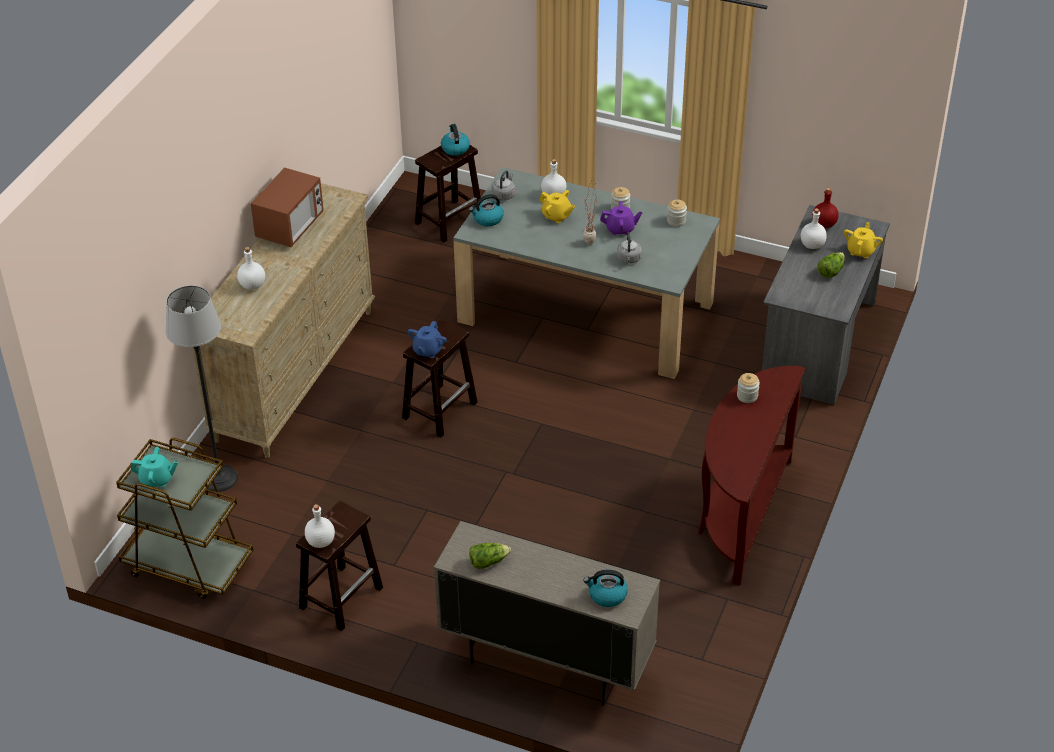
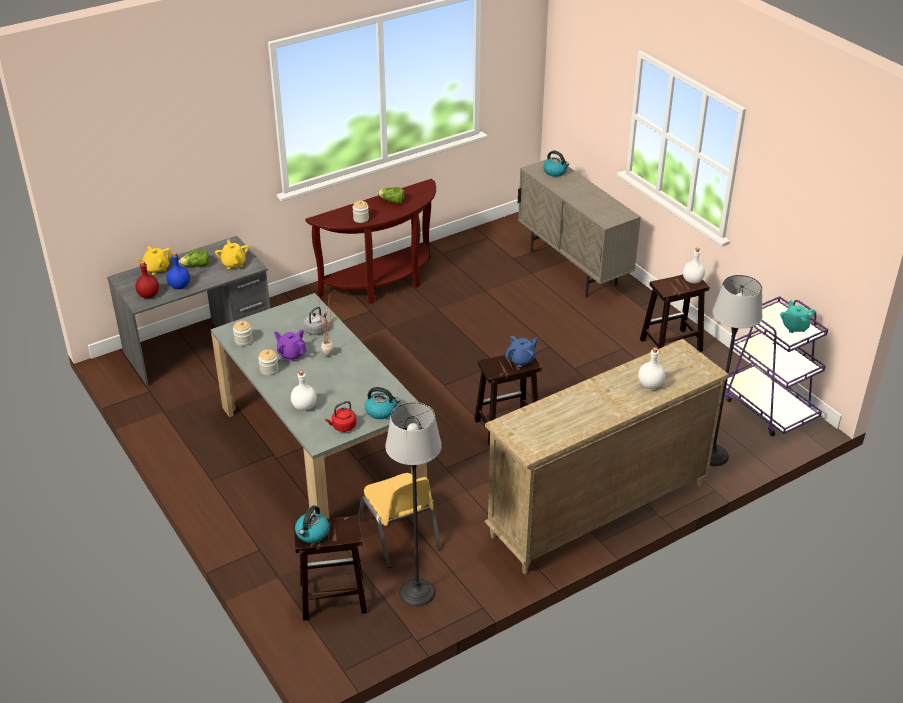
camera: 145 degrees left, 5 degrees down
brown cart [116,438,254,599] -> purple cart [725,296,828,436]
turquoise teapot [131,447,178,487] -> turquoise teapot turned 45 degrees clockwise [780,300,816,333]
microwave [250,167,324,247] -> none
lettuce [469,543,511,569] -> lettuce moved to [377,187,405,204]
grey kettle [492,170,515,200] -> red kettle [325,401,356,432]
yellow teapot [539,190,575,223] -> yellow teapot moved to [215,239,249,269]
white bottle [801,208,827,249] -> blue bottle [166,252,190,289]
none -> yellow chair [358,473,441,568]
none -> floor lamp [385,402,442,607]

